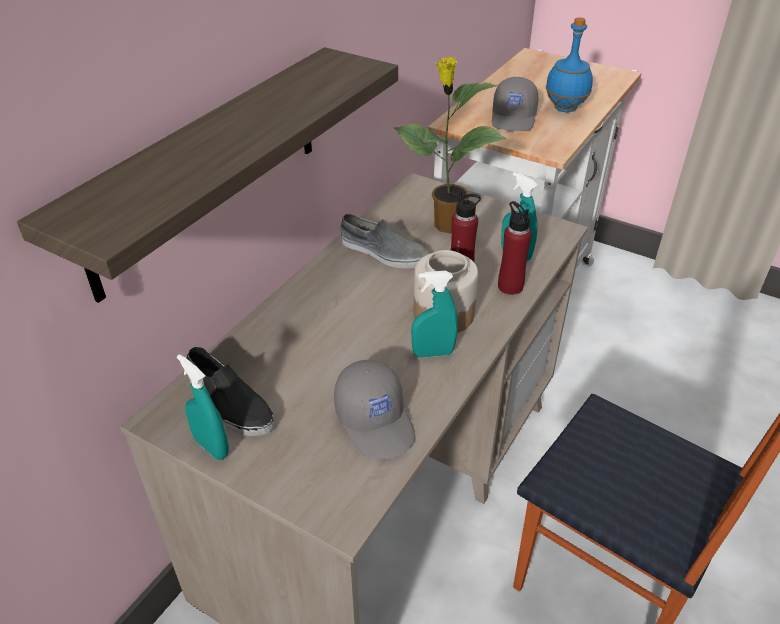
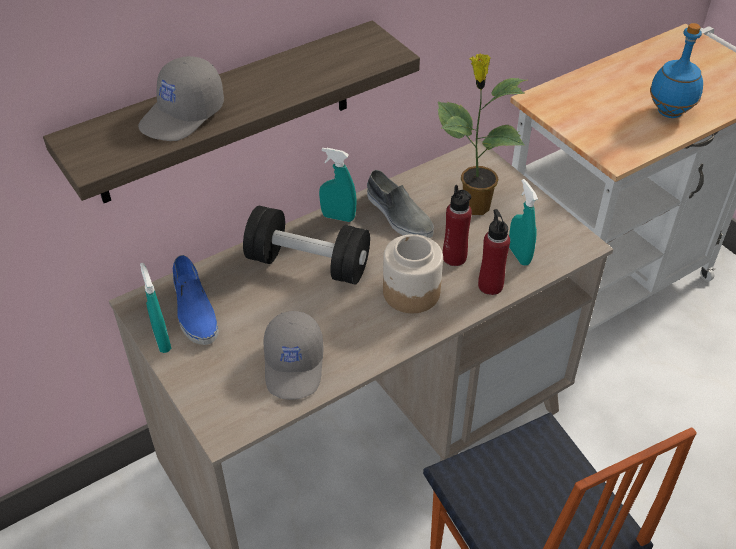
camera: 25 degrees right, 5 degrees up
black shoe [187,346,274,436] -> blue shoe [173,255,219,345]
turquoise spray bottle [411,271,458,358] -> turquoise spray bottle moved to [319,148,357,222]
grey cap [492,77,538,131] -> grey cap moved to [138,56,224,141]
none -> black dumbbell [243,206,370,285]

